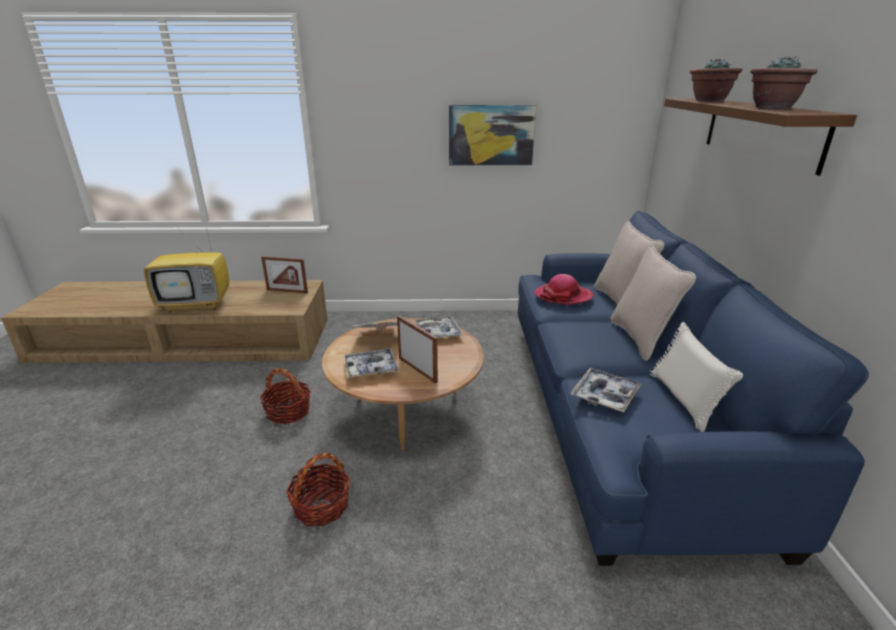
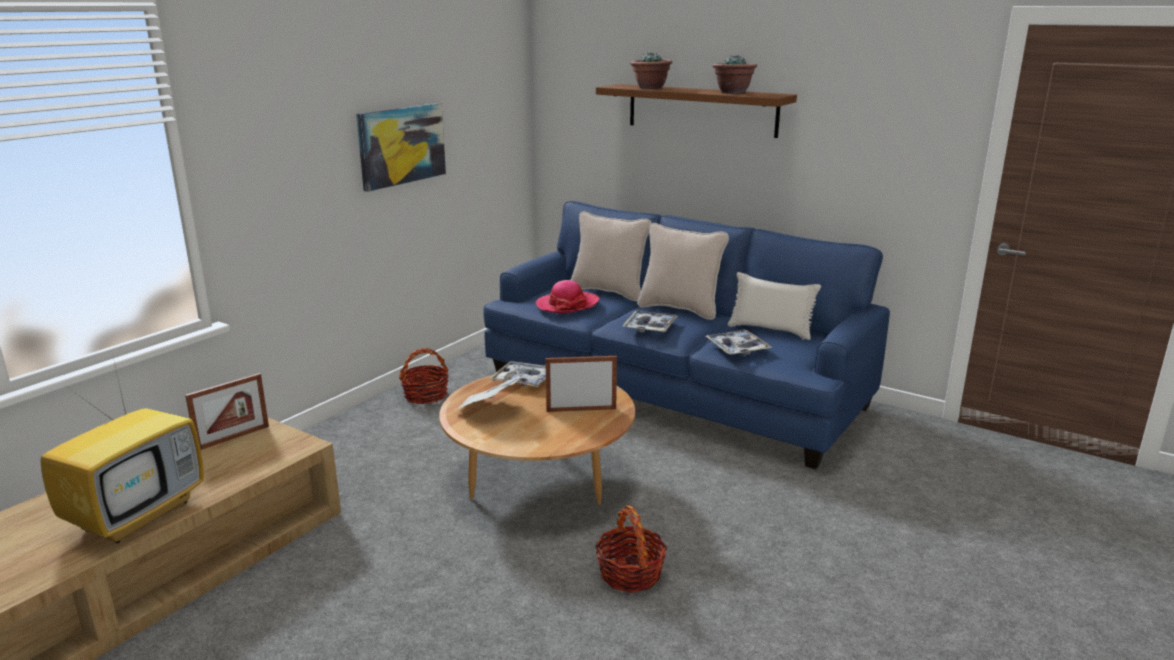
camera: 55 degrees left, 5 degrees down
basket [260,368,311,424] -> basket moved to [399,348,449,404]
tray [344,348,398,378] -> tray moved to [622,310,678,332]

